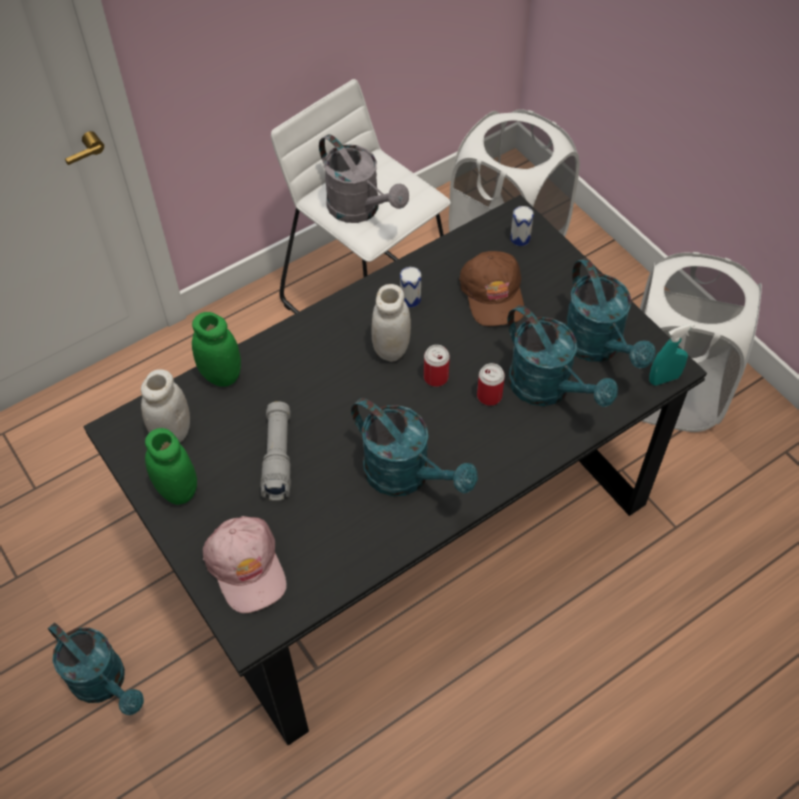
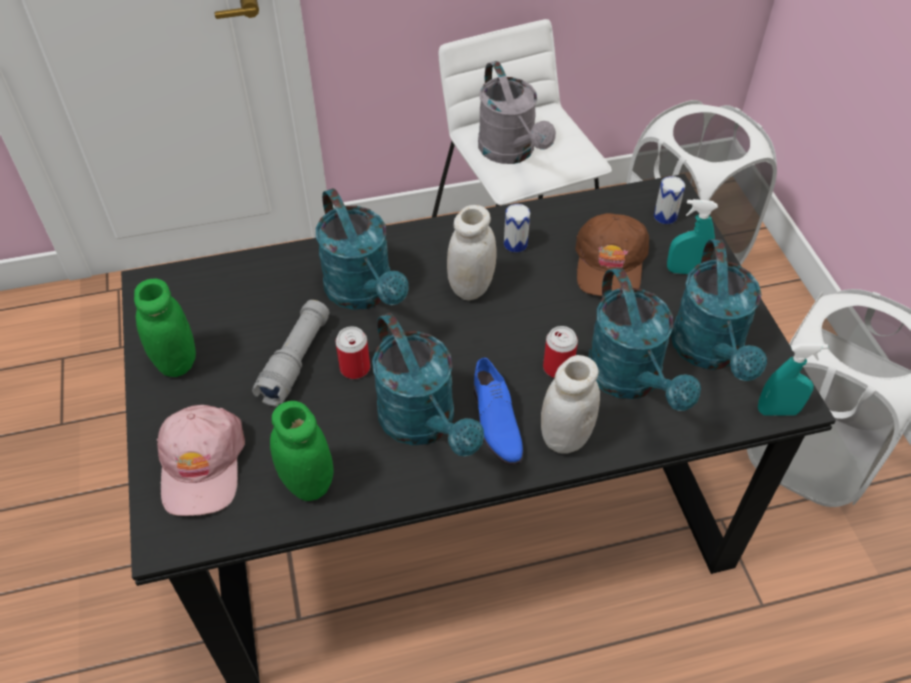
camera: 20 degrees right, 5 degrees down
turquoise watering can [48,622,144,715] -> turquoise watering can moved to [316,188,409,310]
white jar [141,369,190,442] -> white jar moved to [541,355,600,454]
green jar [192,312,241,386] -> green jar moved to [270,401,334,501]
can [424,345,450,387] -> can moved to [335,326,370,379]
none -> blue shoe [474,357,523,465]
none -> turquoise spray bottle [667,199,718,274]

